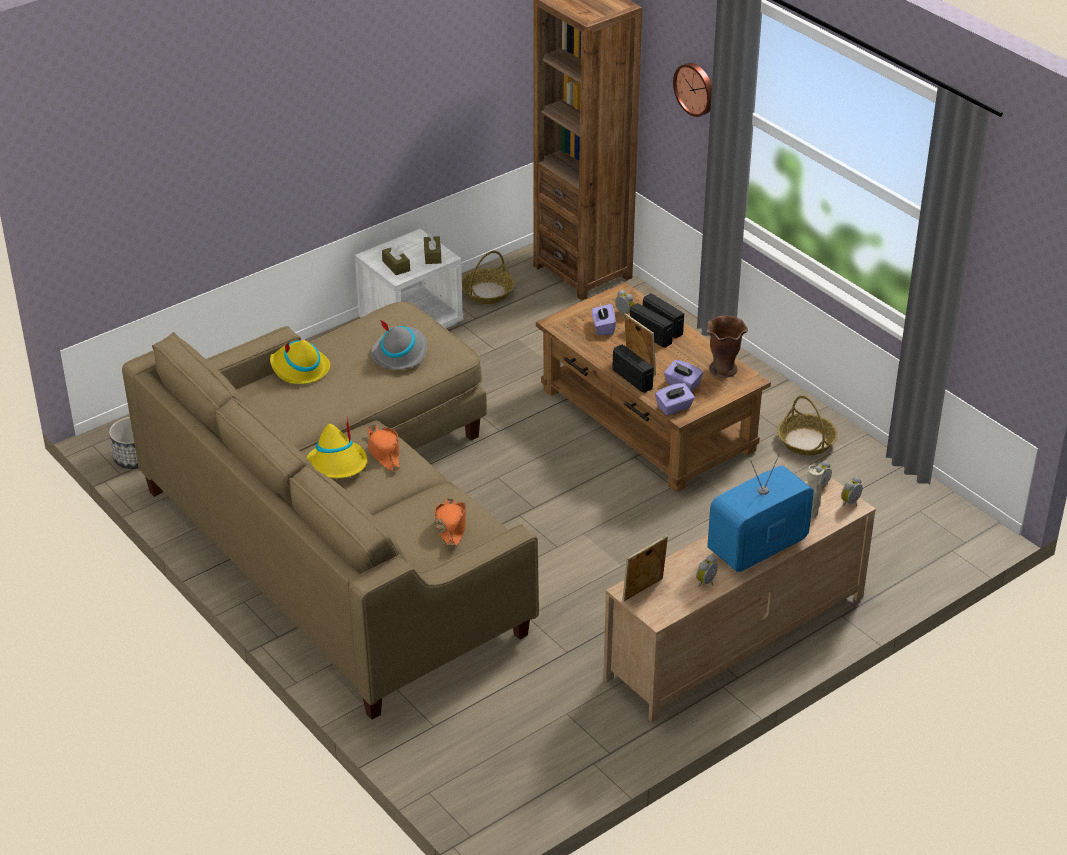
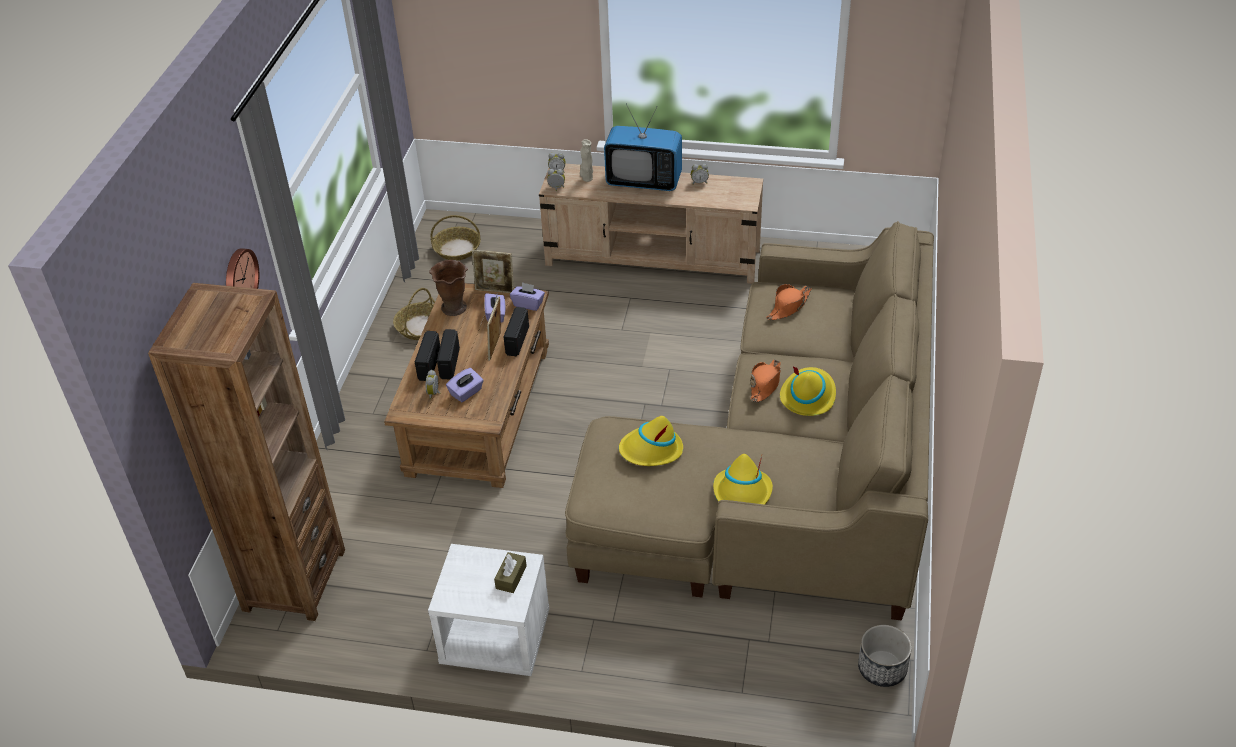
camera: 130 degrees left, 5 degrees up
grey hat [371,320,427,369] -> yellow hat [619,416,683,466]
brown tissue box [424,234,441,264] -> none
basket [462,251,515,304] -> basket moved to [430,215,481,261]
picture frame [622,535,668,601] -> picture frame moved to [472,250,514,293]

